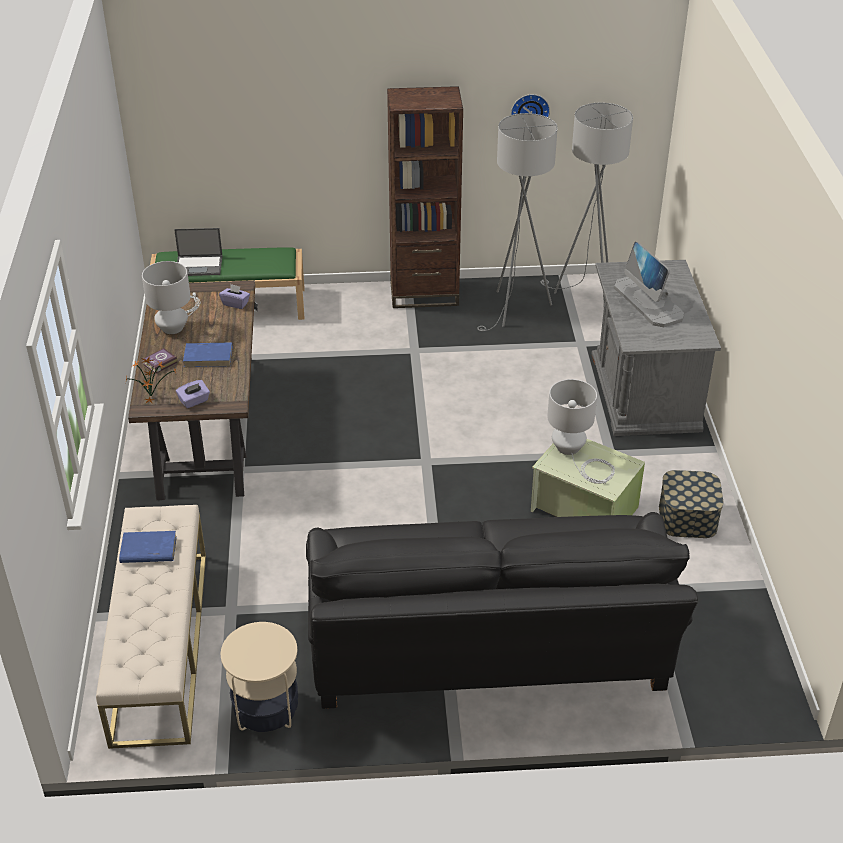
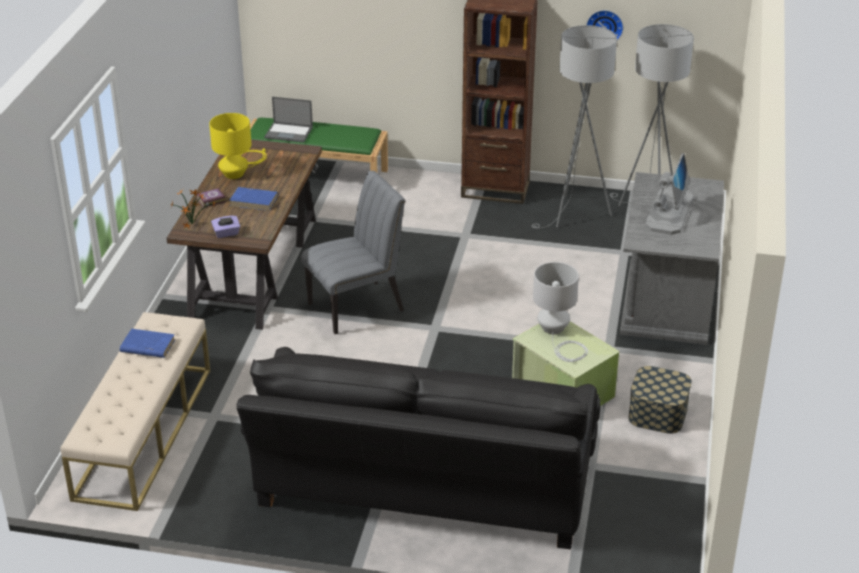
camera: 15 degrees right, 5 degrees down
grey table lamp [142,261,200,334] -> yellow table lamp [209,113,267,179]
purple tissue box [219,284,250,309] -> none
beige side table [221,622,298,732] -> none
monitor [614,242,684,327] -> monitor turned 150 degrees counterclockwise [645,153,694,235]
none -> grey chair [301,171,405,334]

